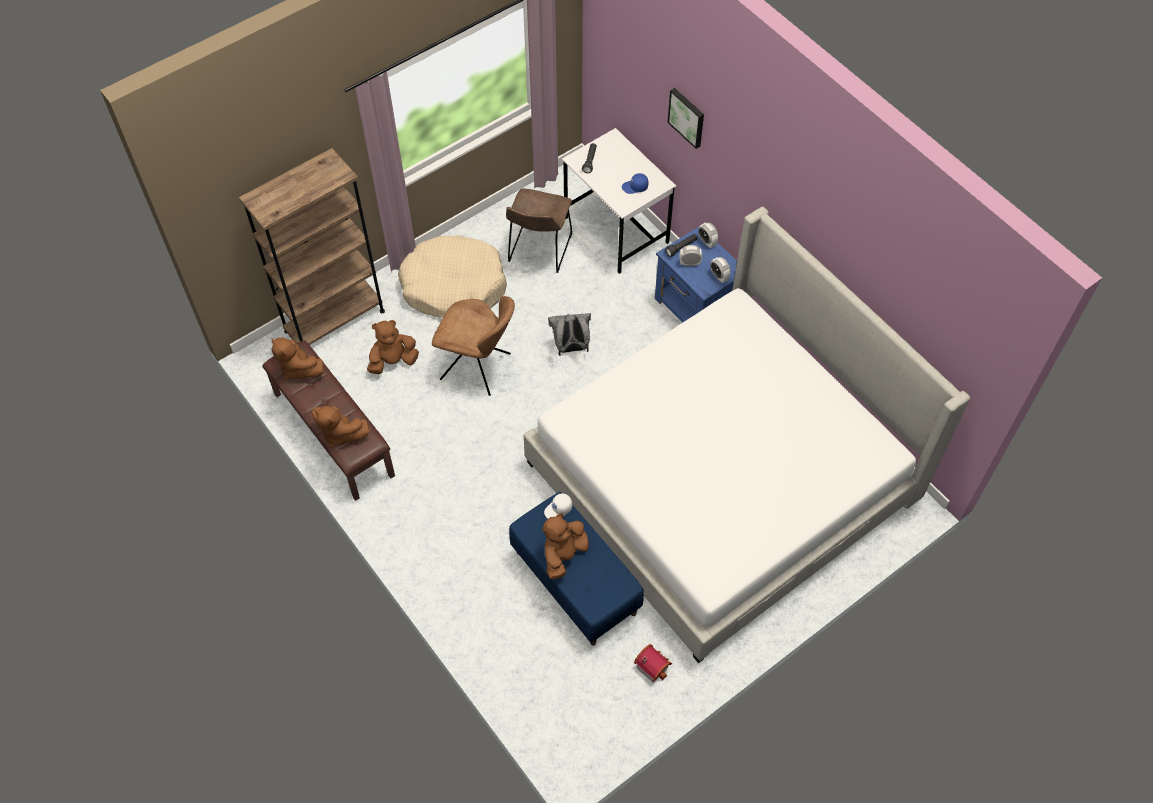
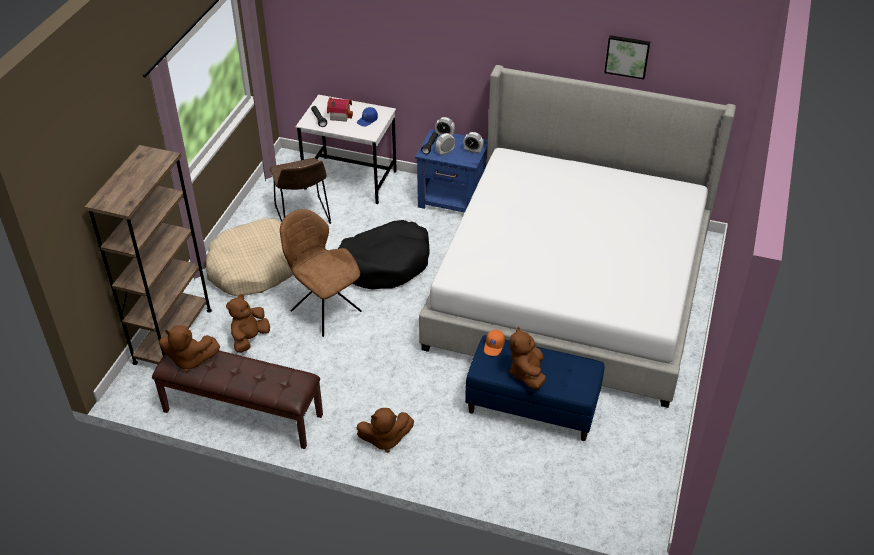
camera: 35 degrees left, 15 degrees down
brown plush toy [312,406,370,448] -> brown plush toy moved to [357,408,414,453]
brown chair [432,296,515,396] -> brown chair turned 120 degrees counterclockwise [280,209,362,337]
white cap [544,494,572,519] -> orange cap [484,330,505,356]
grey backpack [548,313,591,356] -> black dog bed [338,220,429,290]
toy house [634,644,672,682] -> toy house moved to [327,97,353,122]
picture [667,88,704,149] -> picture moved to [604,35,650,80]

